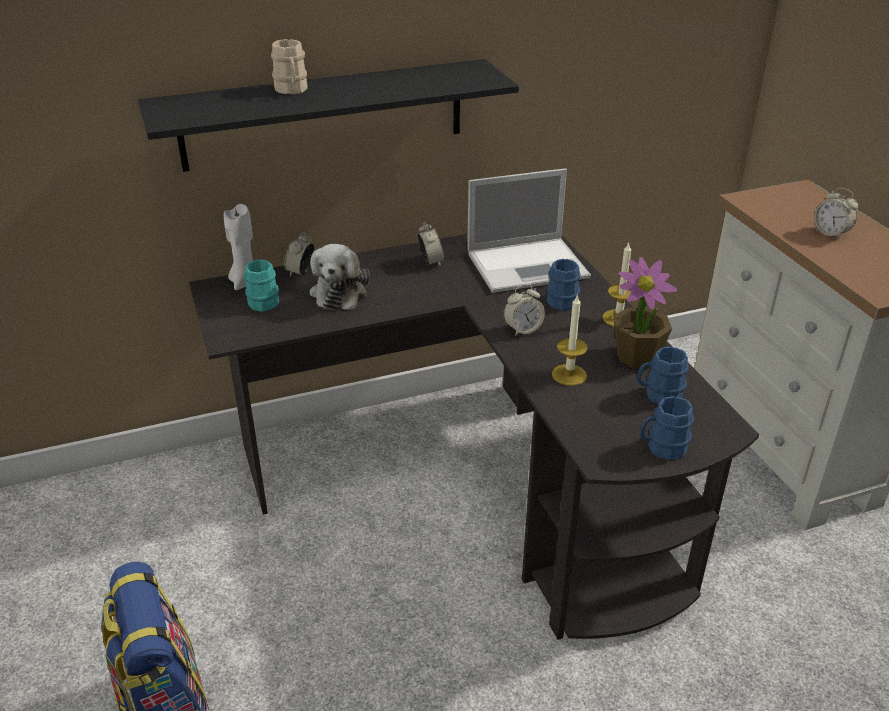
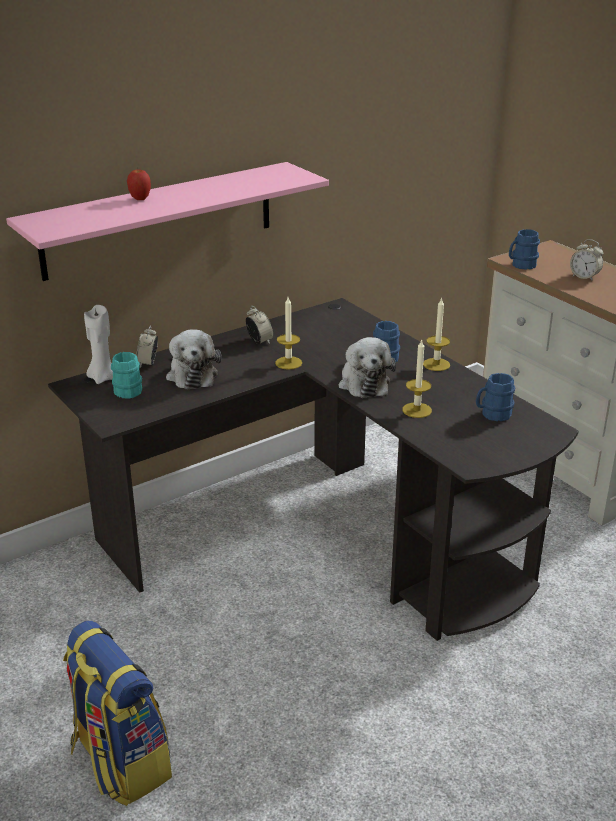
camera: 15 degrees left, 5 degrees down
black shelf [138,59,519,172] -> pink shelf [6,162,329,281]
beige mug [271,39,308,94] -> apple [127,169,151,200]
laptop [467,168,591,293] -> none
alarm clock [504,284,545,336] -> plush toy [339,337,396,398]
potted plant [613,257,677,368] -> none
blue mug [640,396,694,460] -> blue mug moved to [509,229,540,270]
none -> candle [275,297,302,370]

